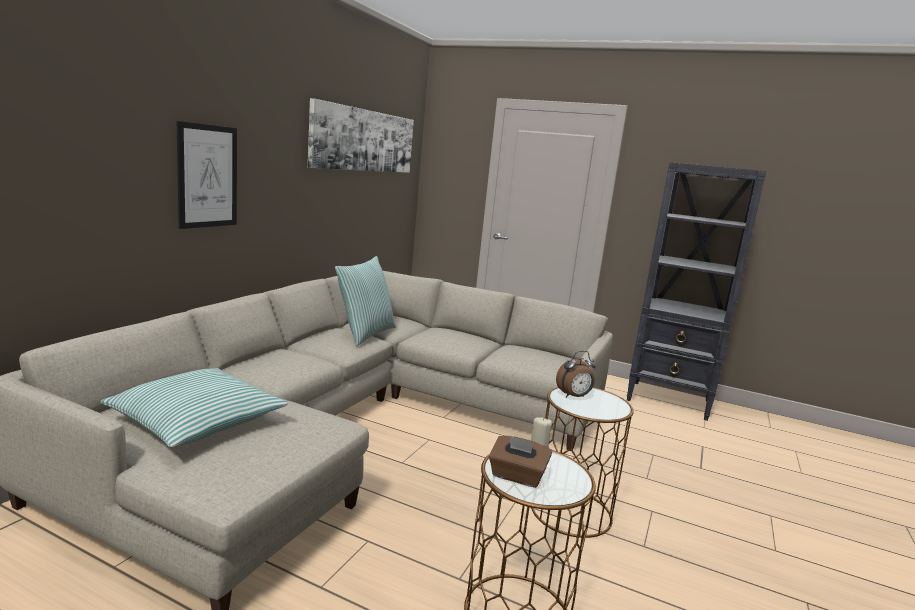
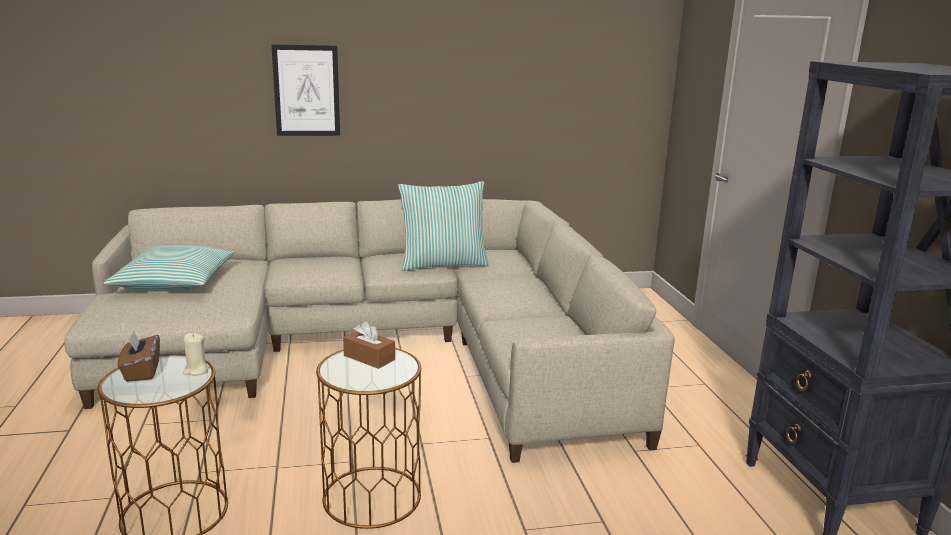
camera: 55 degrees right, 5 degrees up
picture [308,98,414,173] -> none
alarm clock [556,351,596,398] -> brown tissue box [343,321,395,369]

